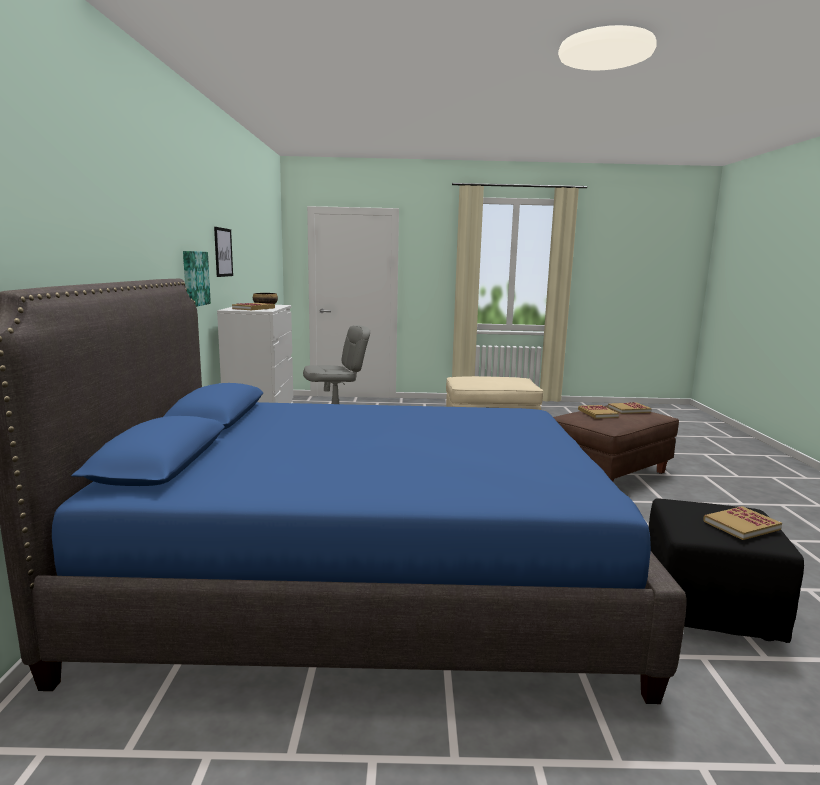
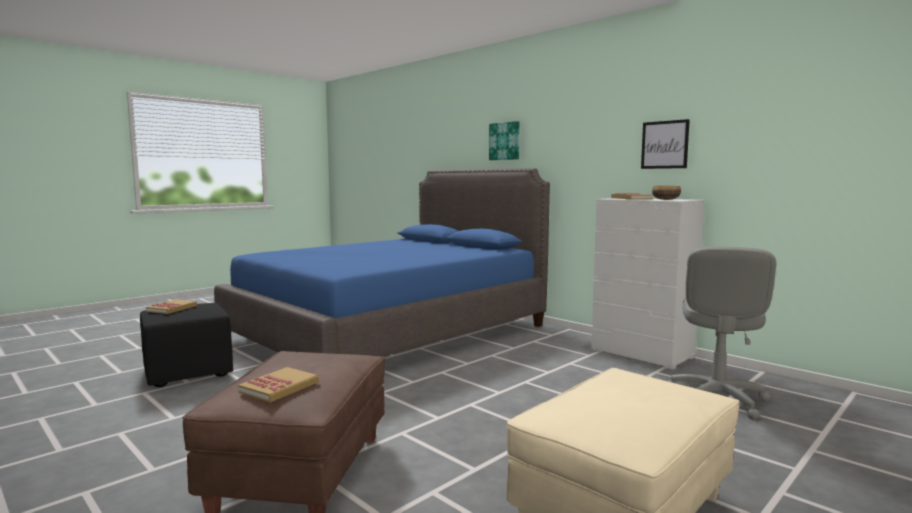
camera: 135 degrees right, 5 degrees down
picture [183,251,211,307] -> picture moved to [489,121,520,160]
book [578,405,619,419] -> none

